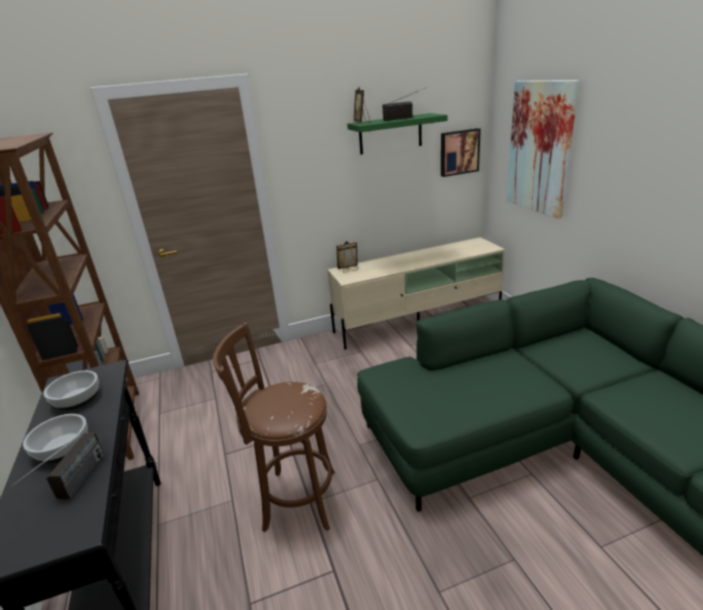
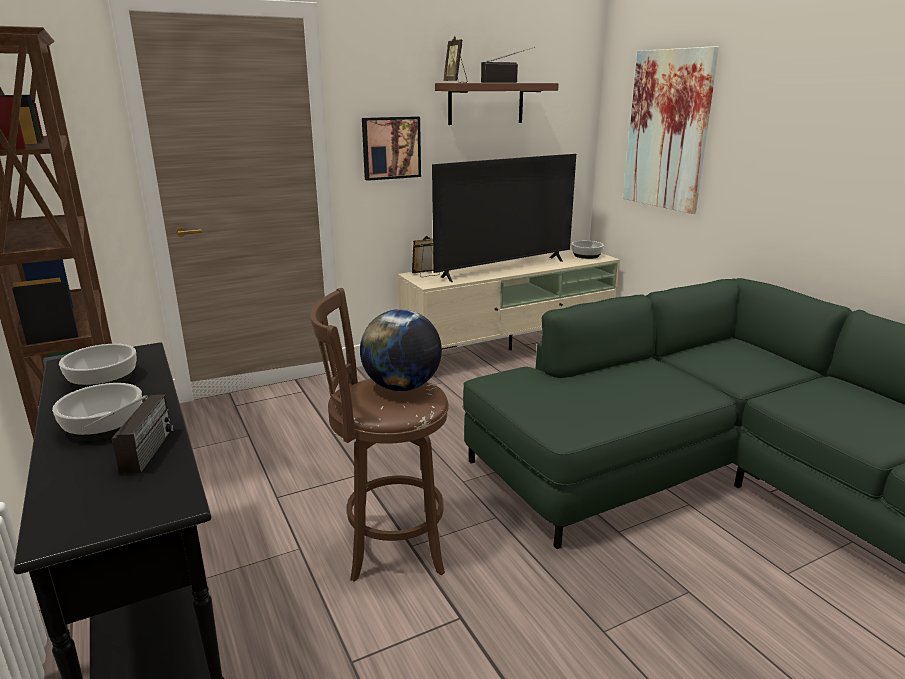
camera: 10 degrees left, 5 degrees down
green shelf [347,113,447,154] -> brown shelf [435,83,559,125]
picture [441,128,481,177] -> picture moved to [362,116,421,181]
none -> globe [360,309,442,391]
none -> television [432,154,576,282]
none -> bowl [571,241,604,259]

